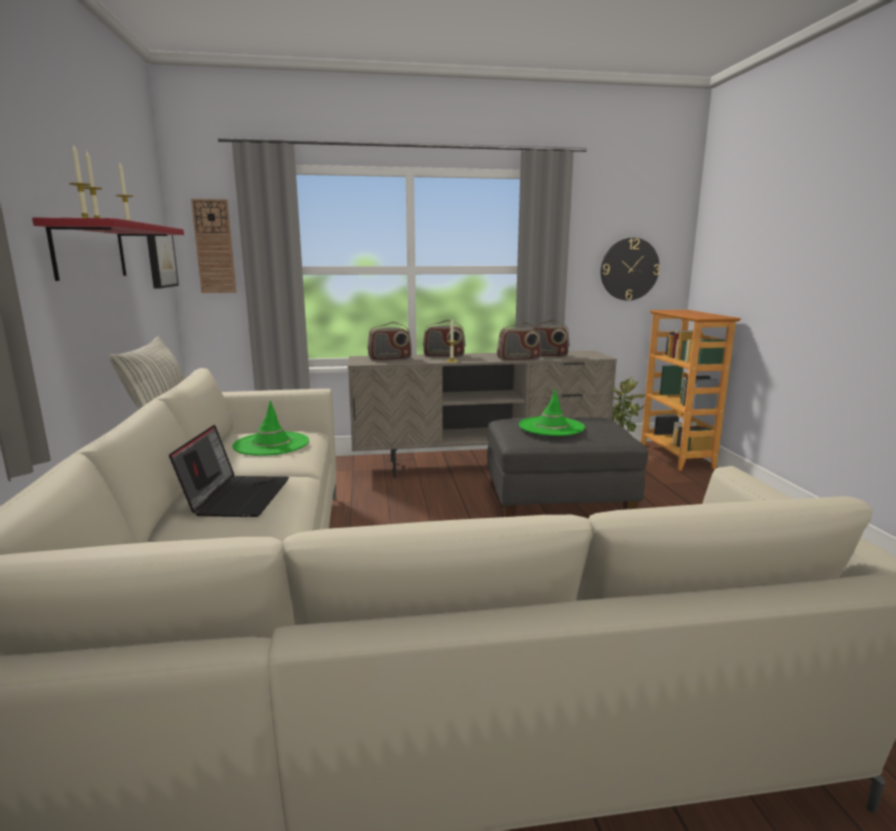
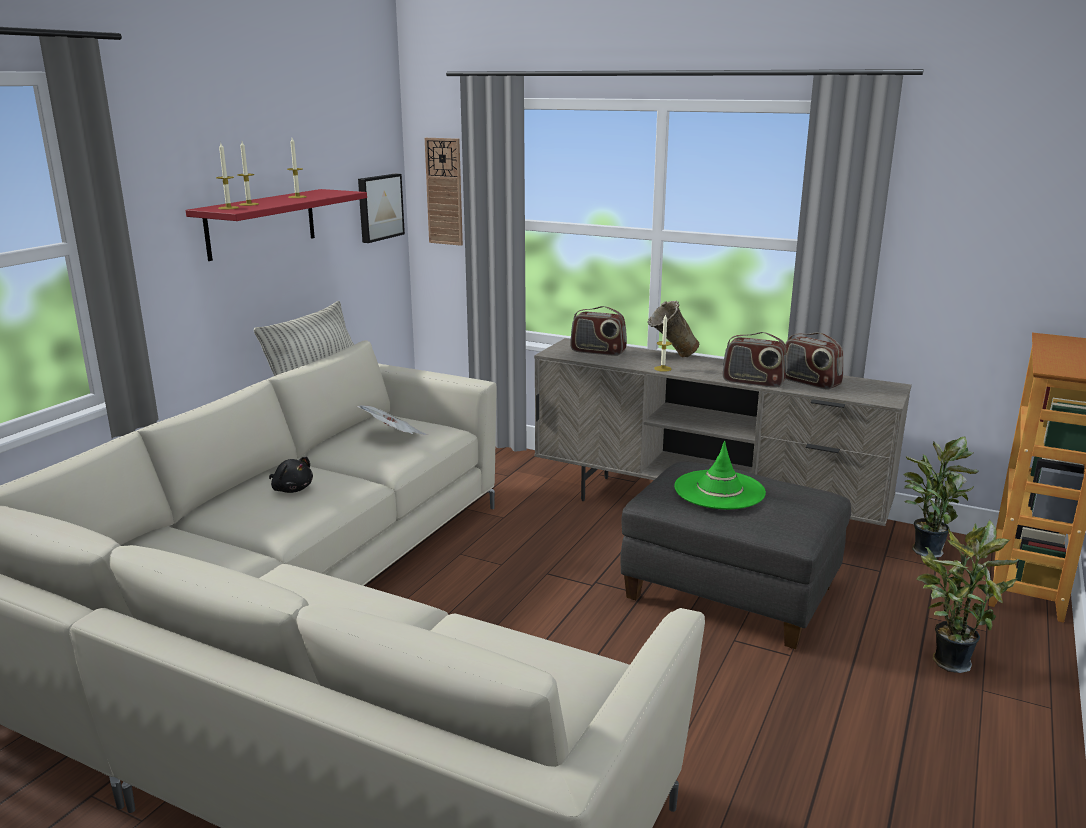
camera: 35 degrees right, 5 degrees up
laptop [169,425,289,517] -> black plush toy [269,456,313,493]
green hat [232,400,309,456] -> newspaper [356,405,428,435]
radio [423,320,466,357] -> beige vase [648,301,700,357]
wall clock [601,238,660,301] -> none
none -> potted plant [916,520,1019,673]

